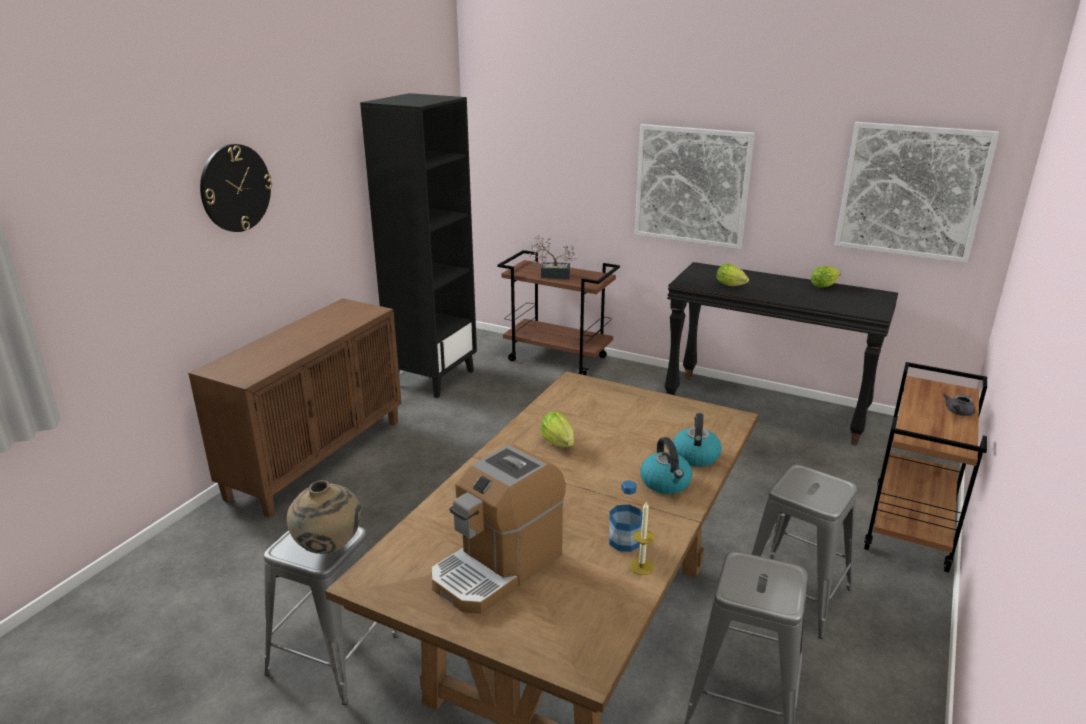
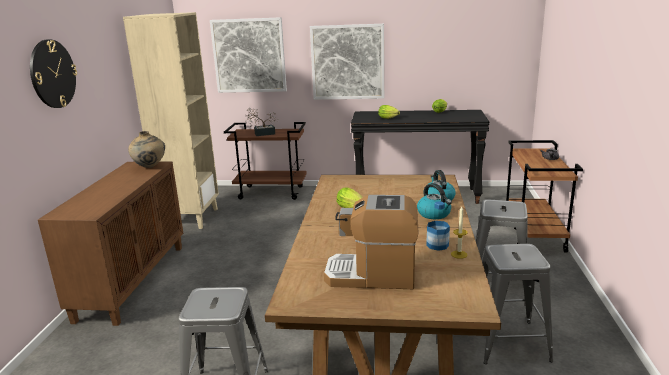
camera: 20 degrees left, 5 degrees down
beige vase [287,480,362,554] -> beige vase moved to [128,131,165,168]
black bookcase [360,93,477,398] -> beige bookcase [123,12,219,229]
coffee machine [431,445,566,614] -> coffee machine turned 75 degrees clockwise [324,195,419,289]
picture [834,122,999,263] -> picture moved to [210,17,287,93]

